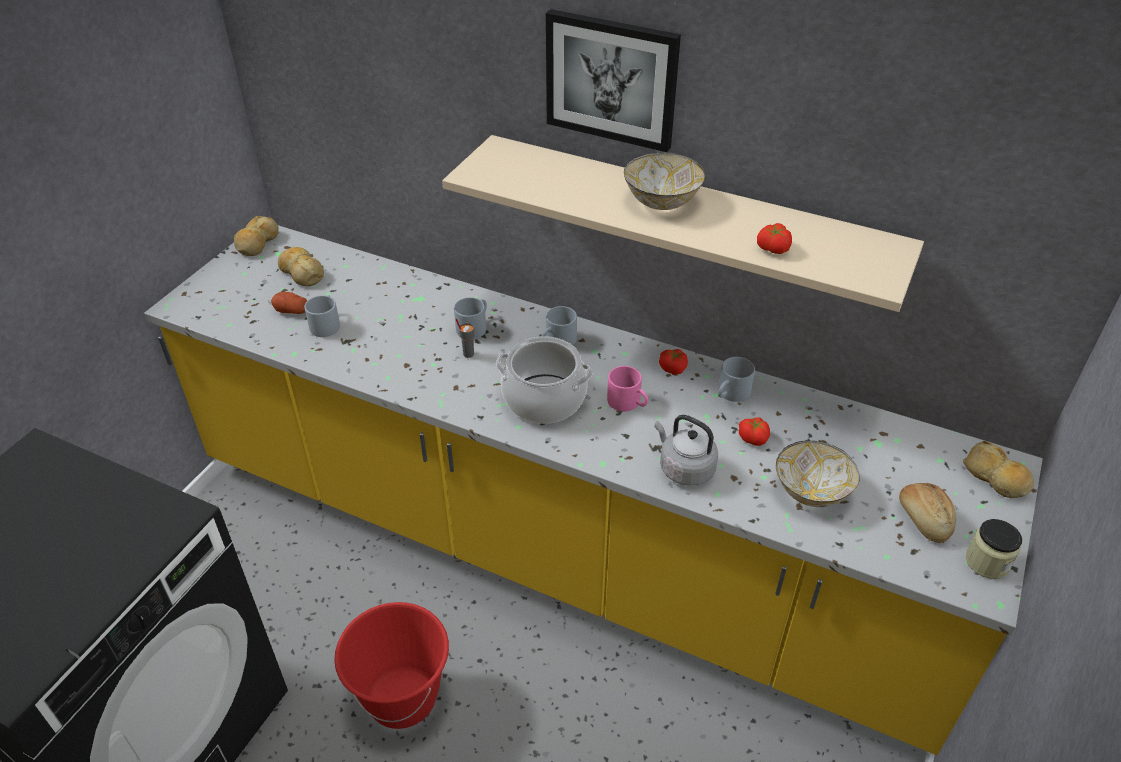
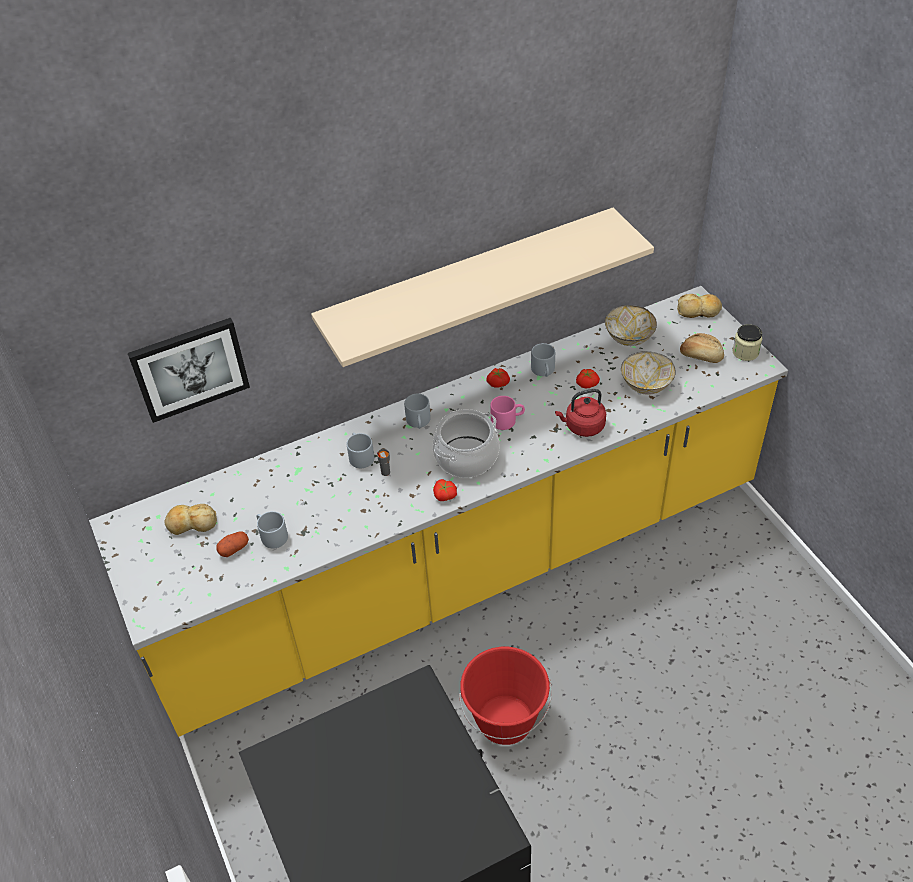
camera: 50 degrees left, 5 degrees up
bread [234,216,279,256] -> none
picture [546,9,681,152] -> picture moved to [128,318,250,423]
bowl [624,153,705,210] -> bowl moved to [605,305,657,346]
grey kettle [654,415,718,486] -> red kettle [555,389,606,437]
tomato [757,223,792,254] -> tomato moved to [433,479,457,501]

